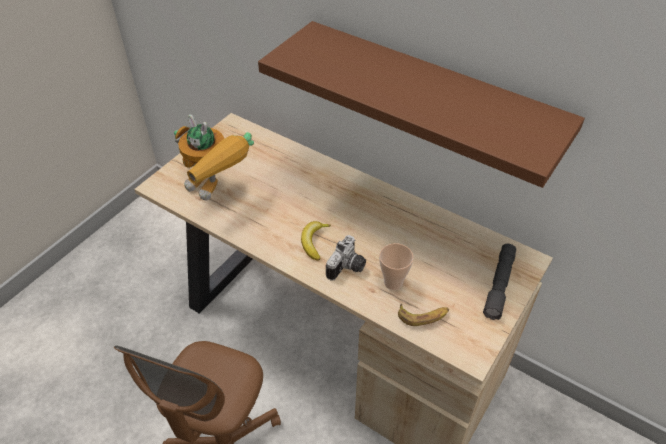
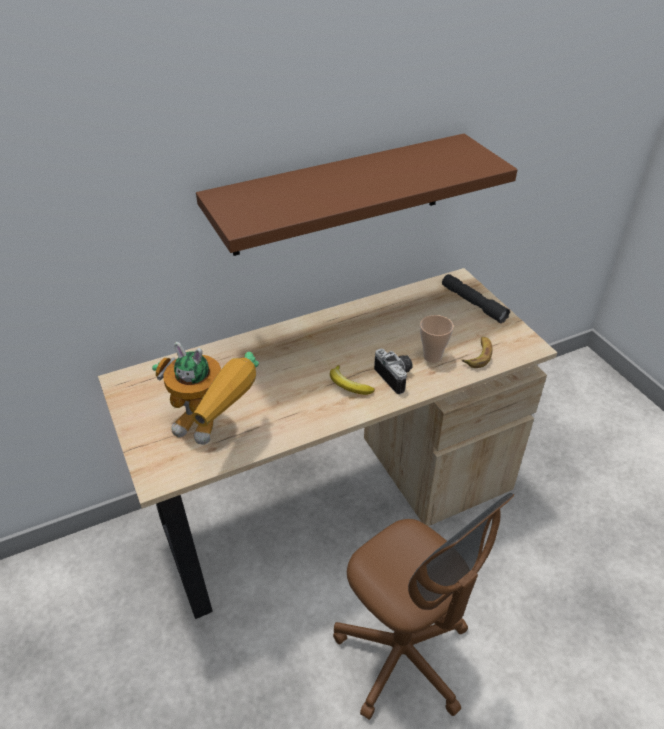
camera: 60 degrees left, 5 degrees down
toy robot [174,114,254,201] -> toy robot turned 45 degrees clockwise [152,342,259,445]

